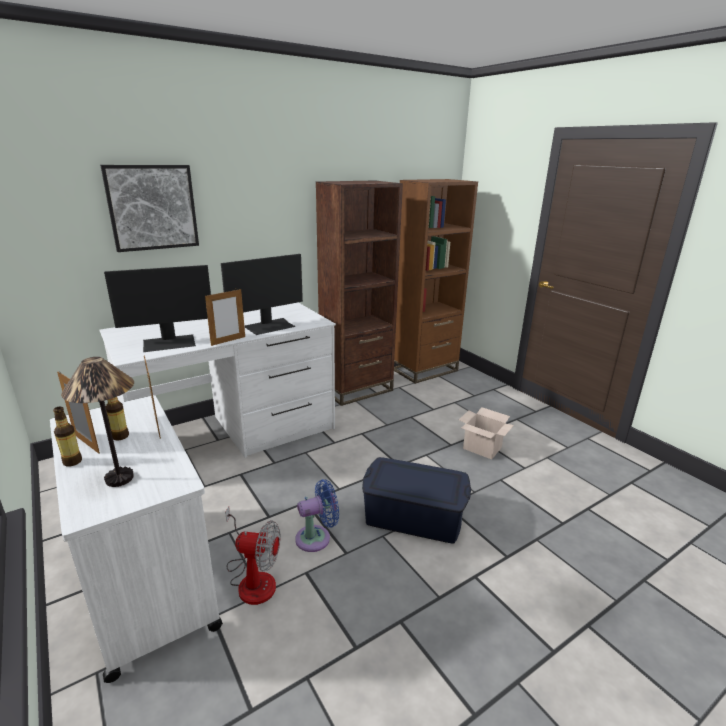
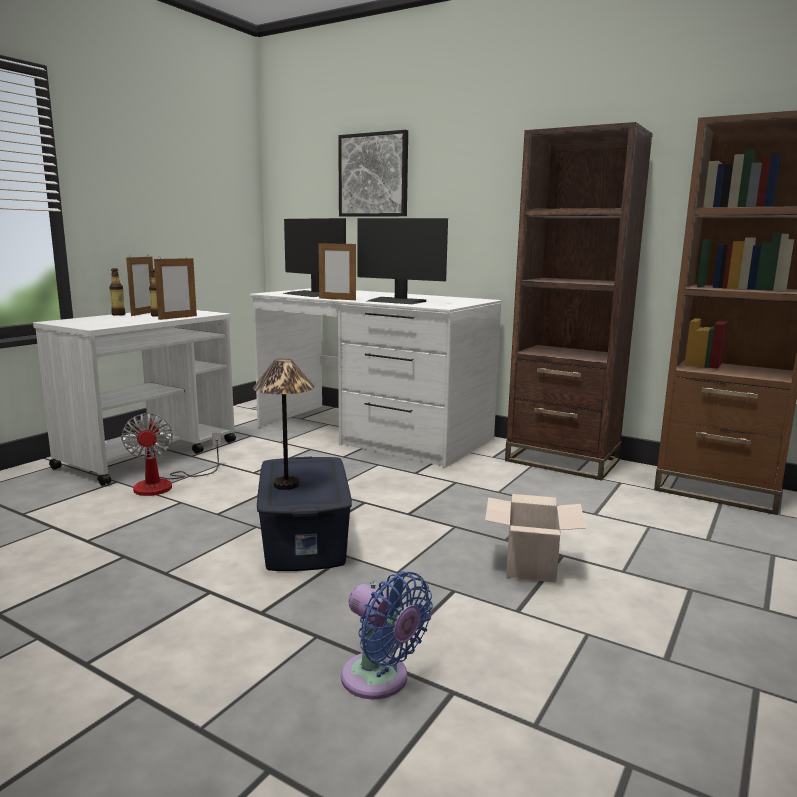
camera: 65 degrees right, 10 degrees down
table lamp [61,357,134,487] -> table lamp moved to [253,358,314,490]
blue fan [295,479,339,552] -> blue fan moved to [341,571,433,699]

